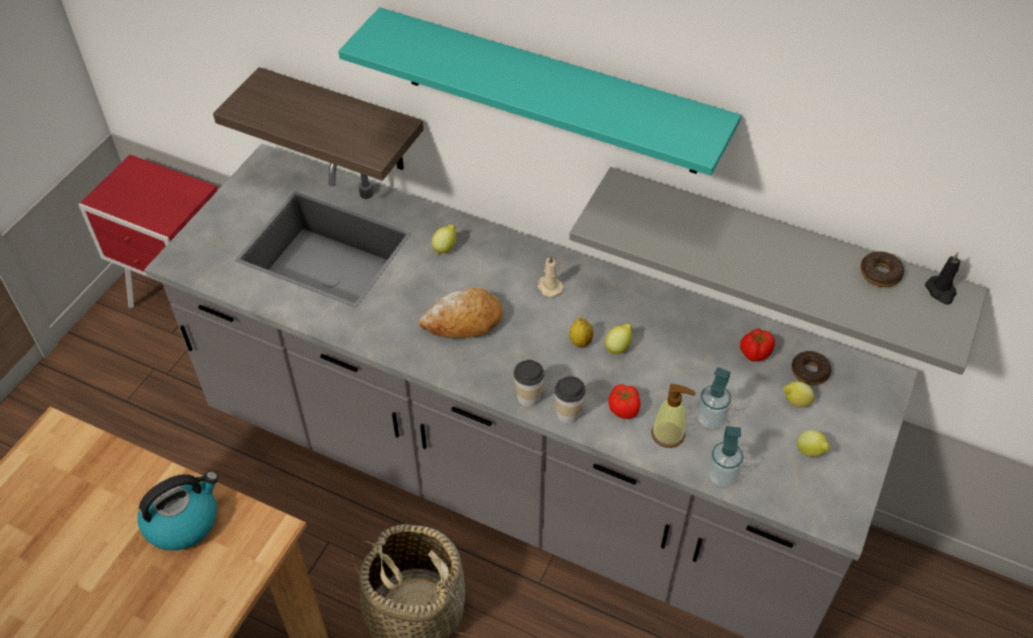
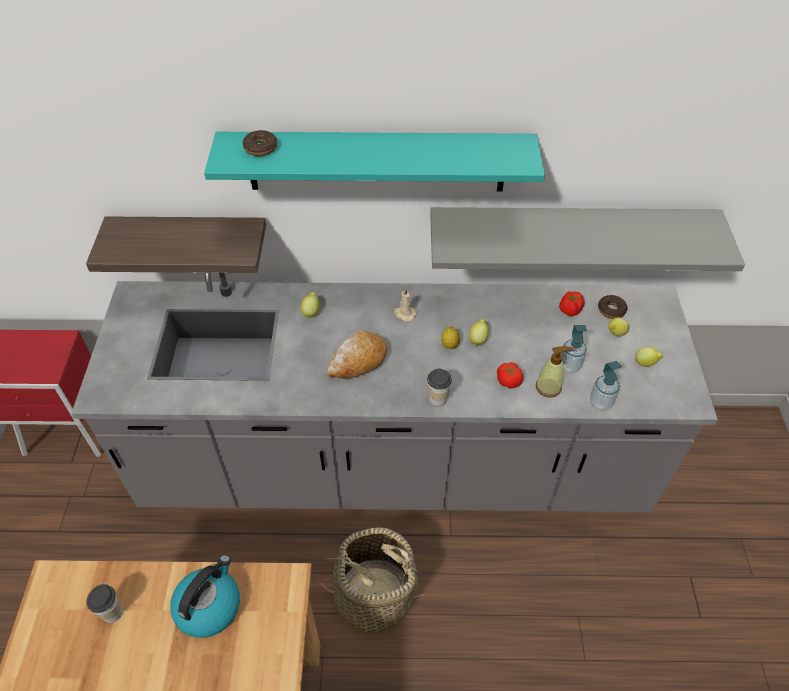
camera: 25 degrees left, 0 degrees up
cup [555,376,586,424] -> cup moved to [86,584,123,623]
donut [860,251,904,287] -> donut moved to [243,130,277,156]
black candle [925,252,961,304] -> none

